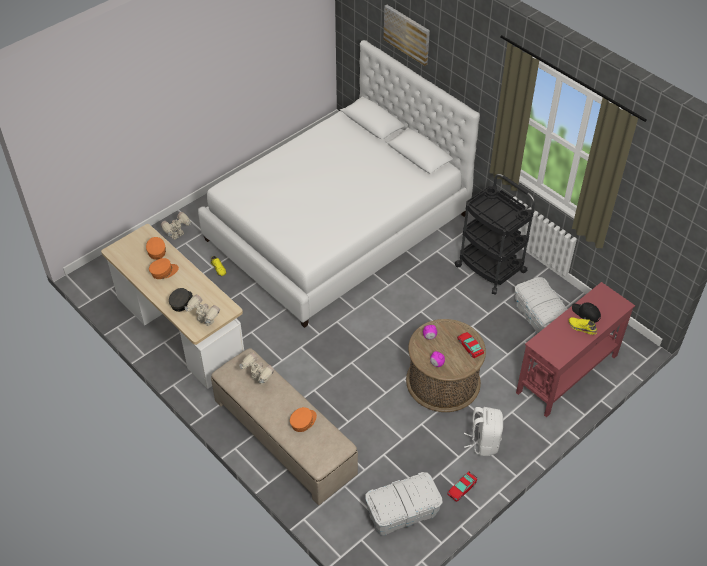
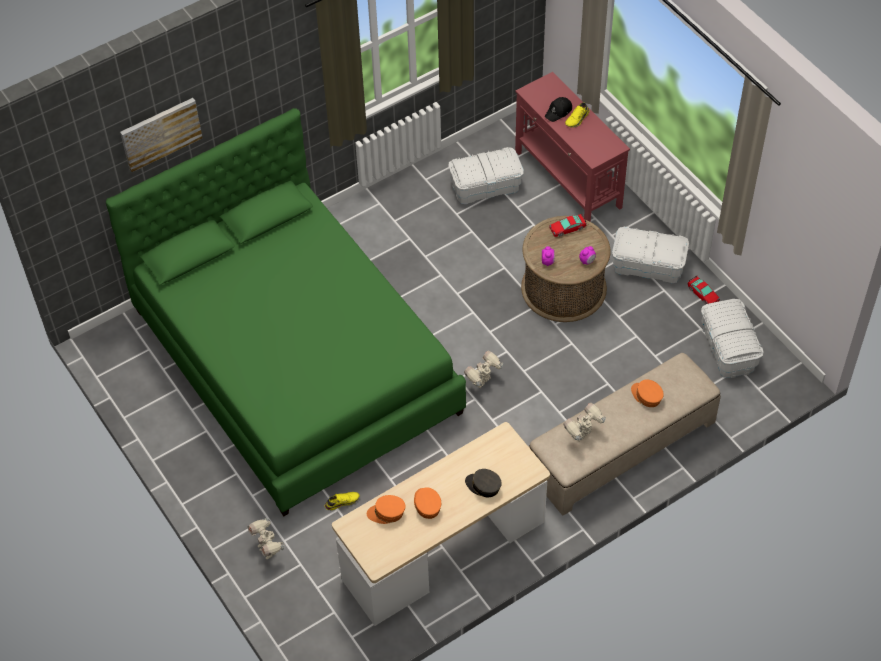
camera: 80 degrees left, 5 degrees up
toy robot [185,294,220,327] -> toy robot moved to [464,351,503,388]
white bed [198,40,480,328] -> green bed [106,108,466,516]
black cart [455,174,535,295] -> none
white backpack [464,407,503,456] -> white storage box [612,227,689,283]

